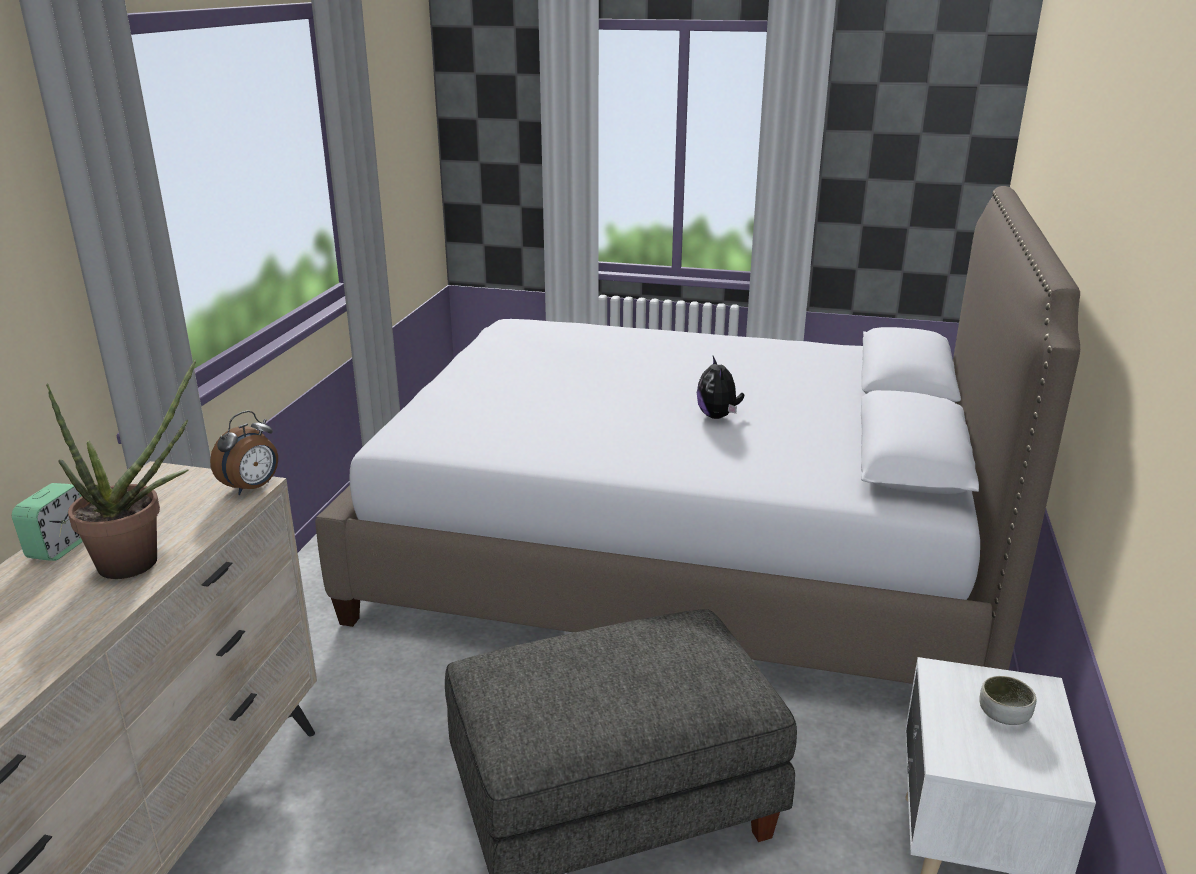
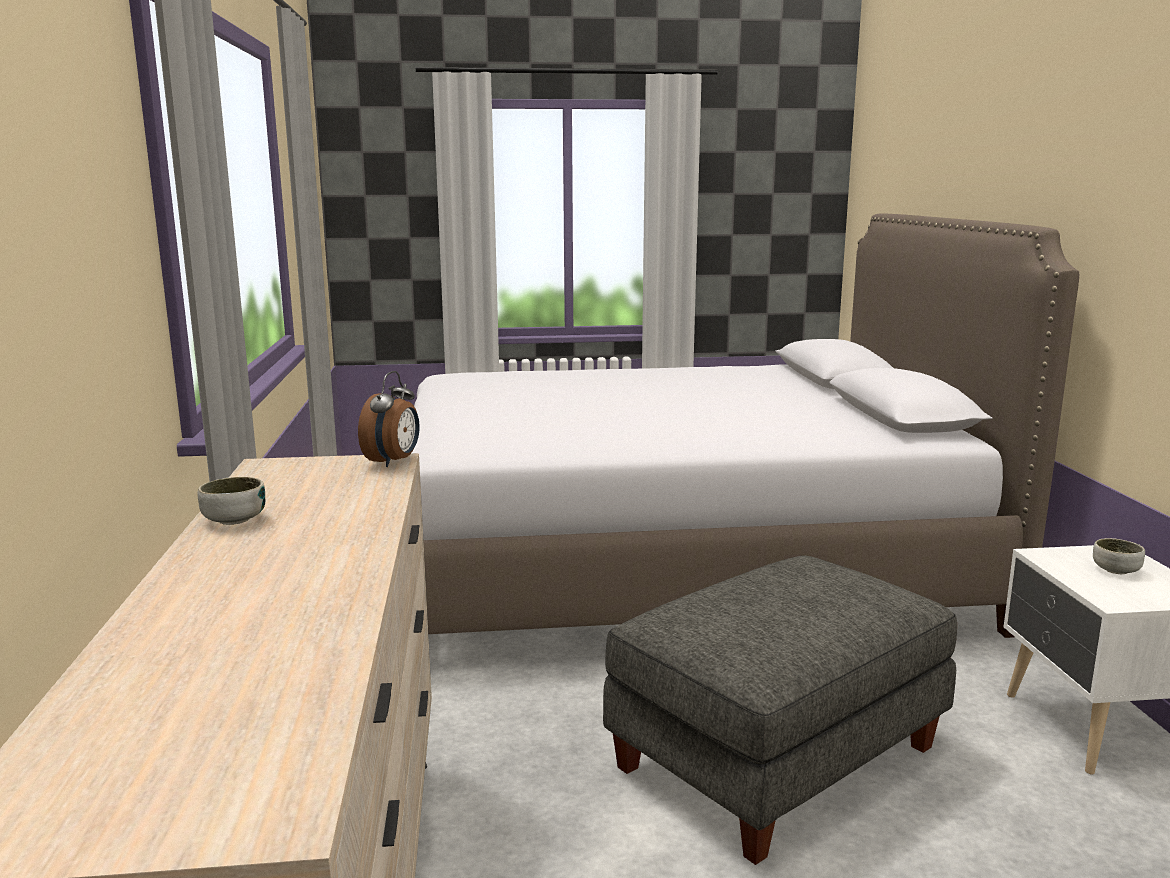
camera: 20 degrees left, 10 degrees down
alarm clock [12,483,83,561] -> bowl [198,477,266,525]
potted plant [46,359,196,579] -> none
plush toy [697,356,744,419] -> none

